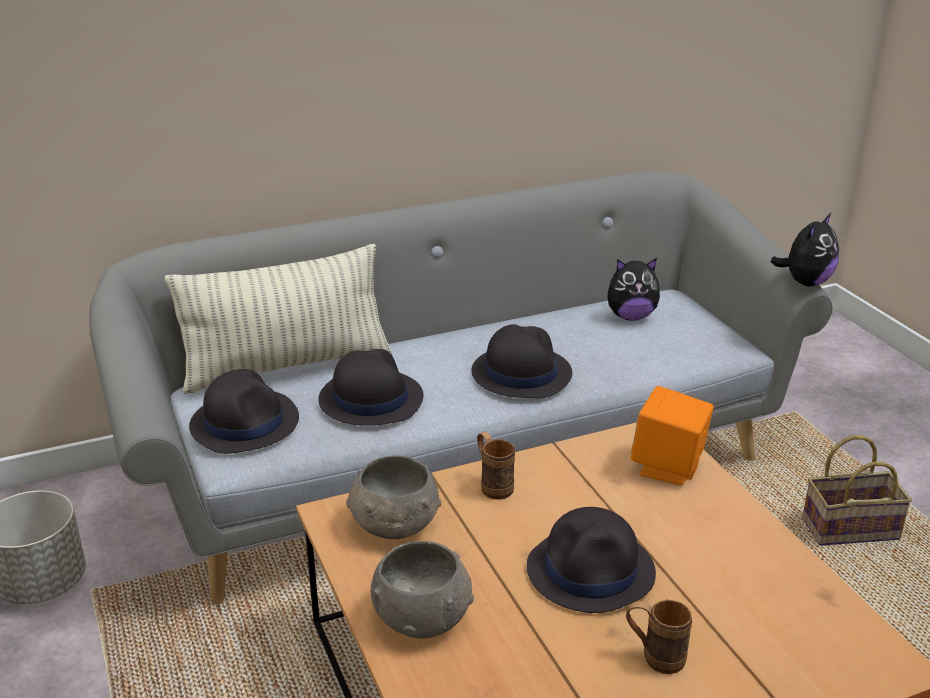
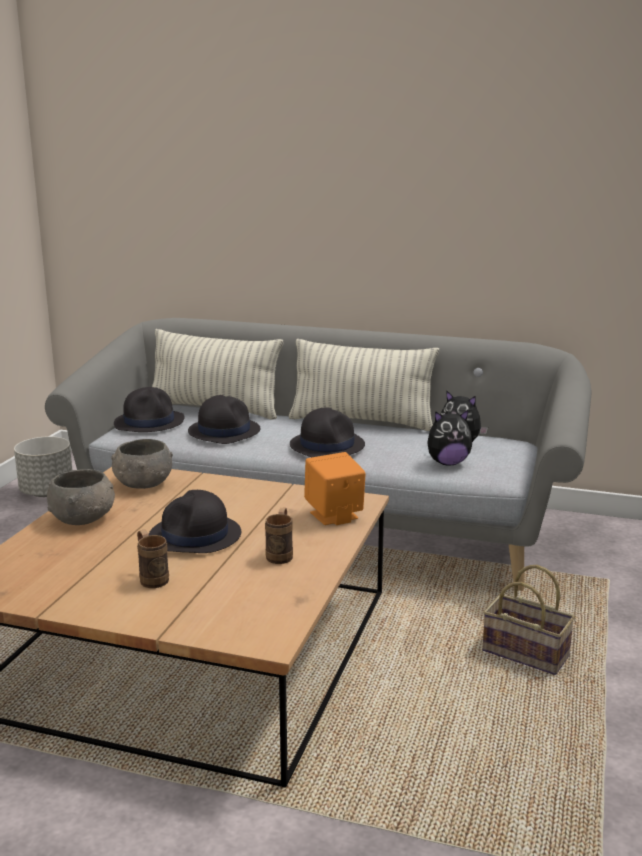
camera: 40 degrees right, 10 degrees down
brown mug [477,431,515,500] -> brown mug moved to [265,508,293,564]
plush toy [770,213,839,286] -> plush toy moved to [427,410,472,466]
none -> pillow [289,339,439,431]

